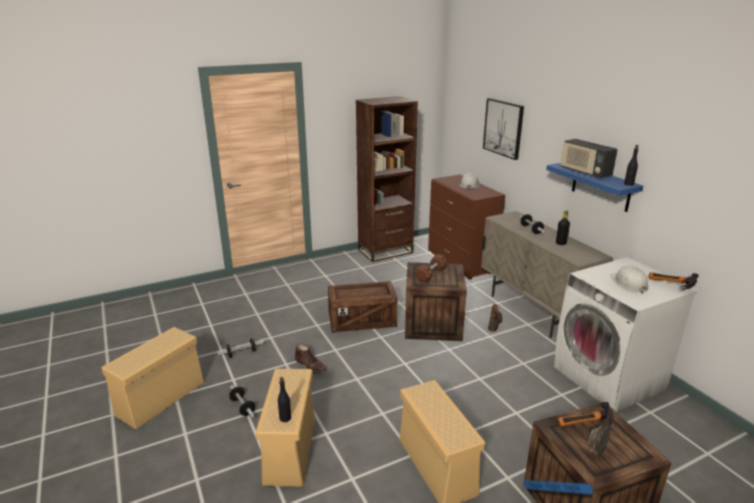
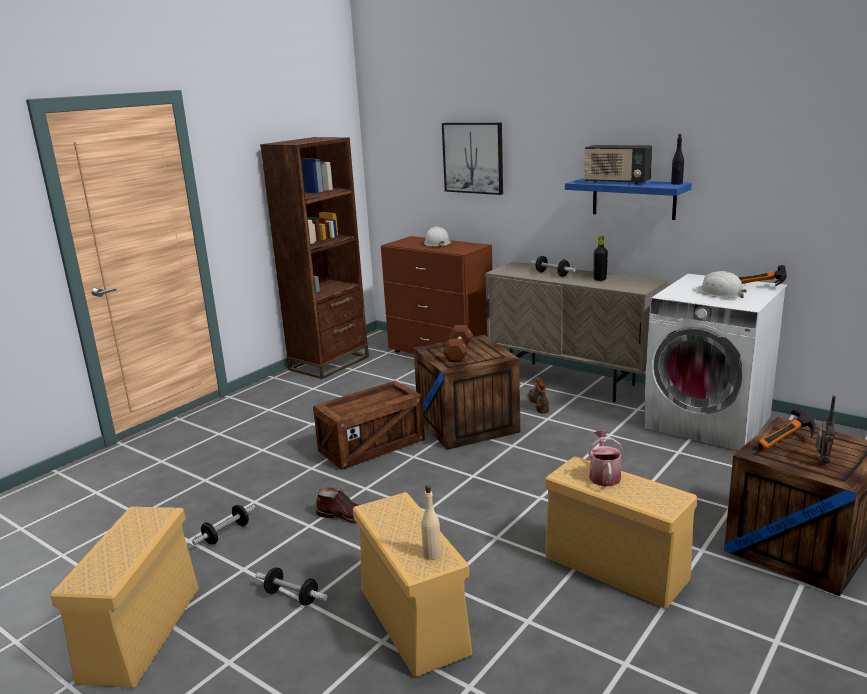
camera: 25 degrees left, 5 degrees down
black bottle [278,377,291,422] -> beige bottle [421,485,441,560]
none -> watering can [588,430,624,486]

